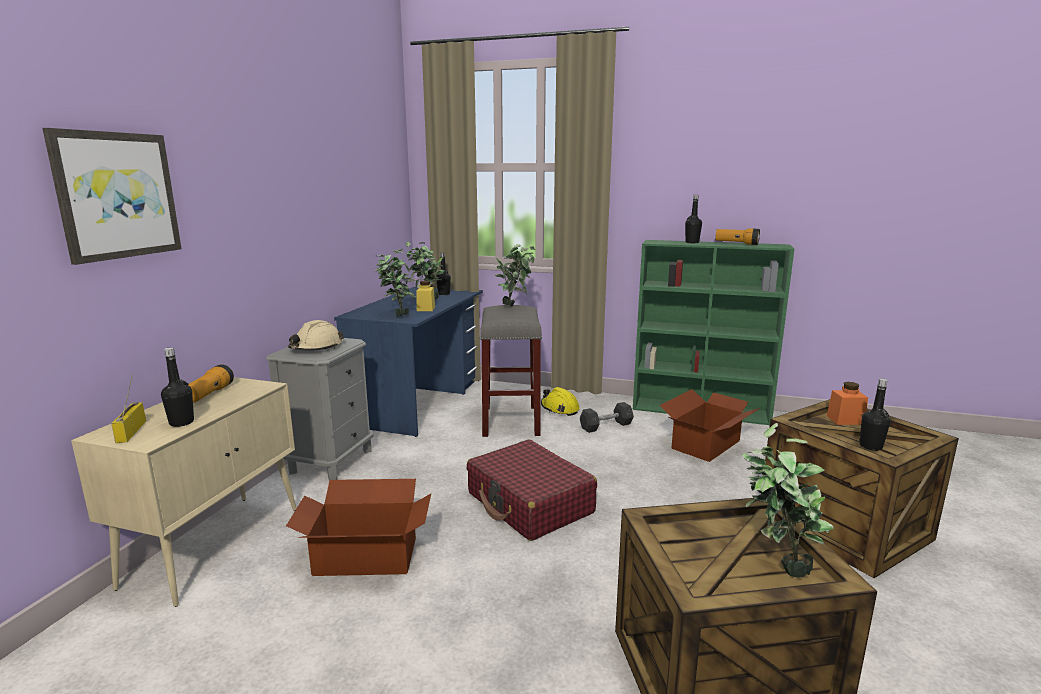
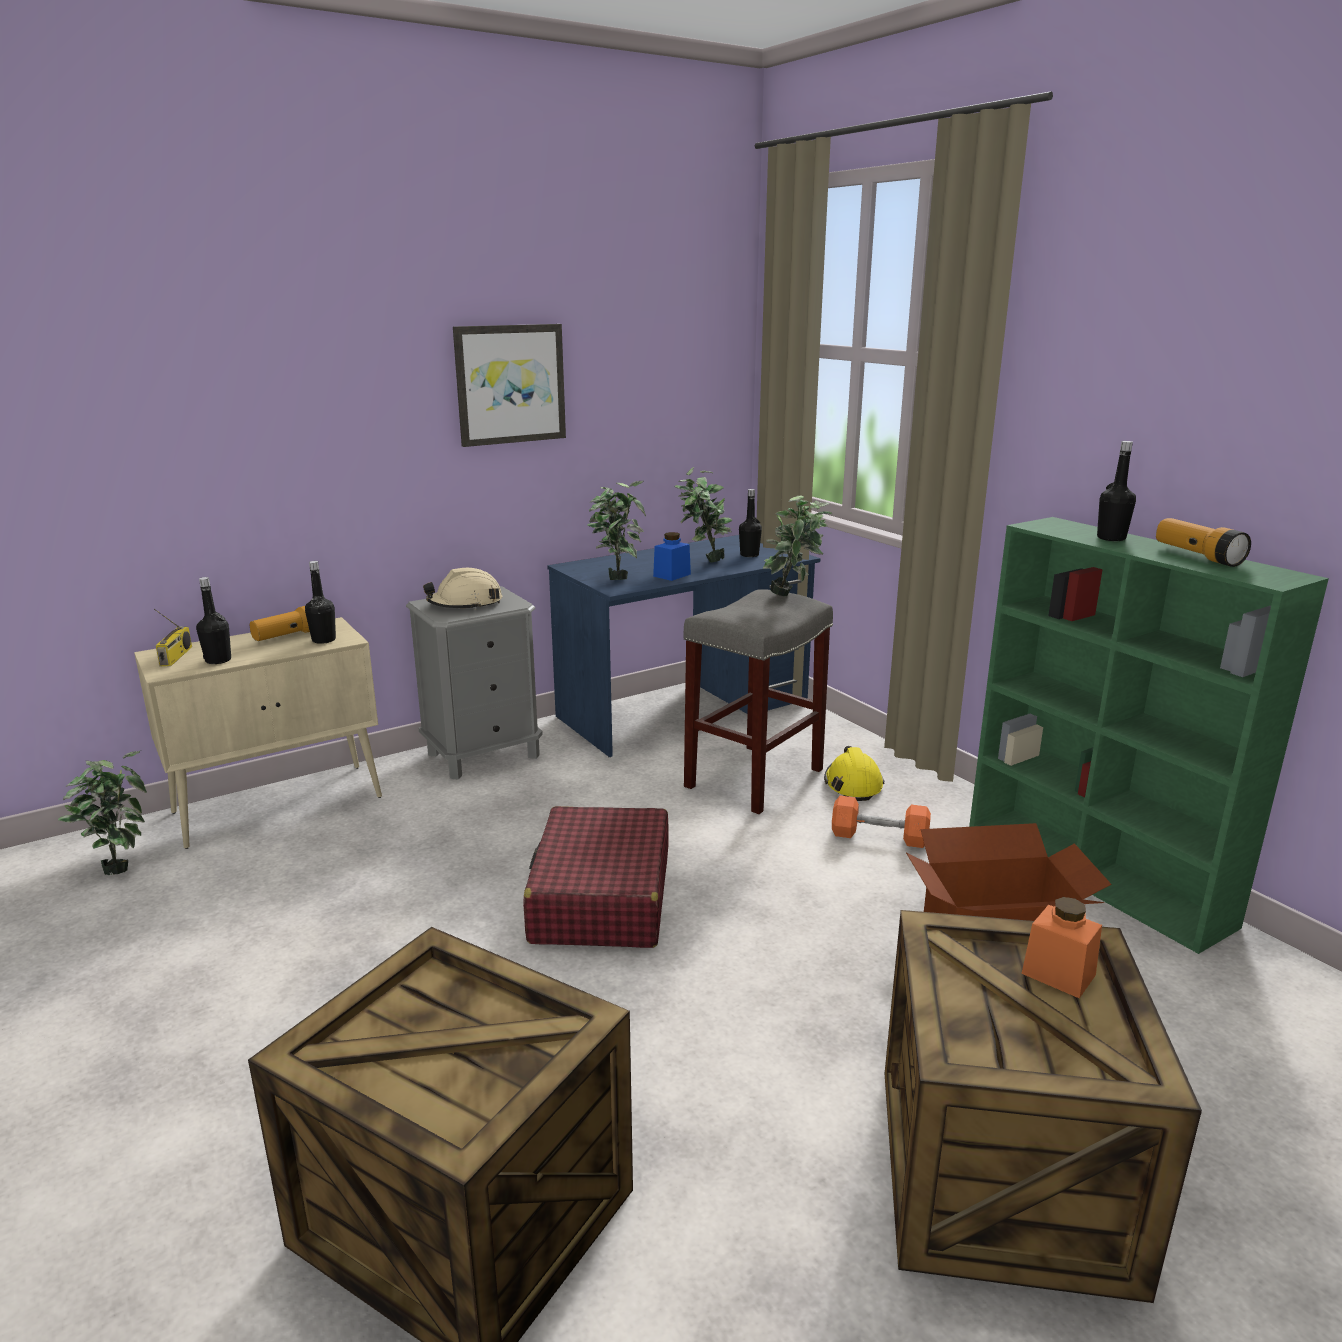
camera: 40 degrees right, 5 degrees up
picture [42,128,181,265] -> picture moved to [453,324,566,447]
radio [111,375,146,443] -> radio turned 150 degrees clockwise [154,609,192,666]
cardboard box [286,479,431,576] -> none
yellow jar [416,281,435,311] -> blue jar [653,532,691,581]
grey dumbbell [580,402,634,433] -> orange dumbbell [832,796,931,848]
potted plant [742,423,834,578] -> potted plant moved to [58,751,147,875]
black bottle [859,378,890,451] -> black bottle moved to [305,561,336,644]

